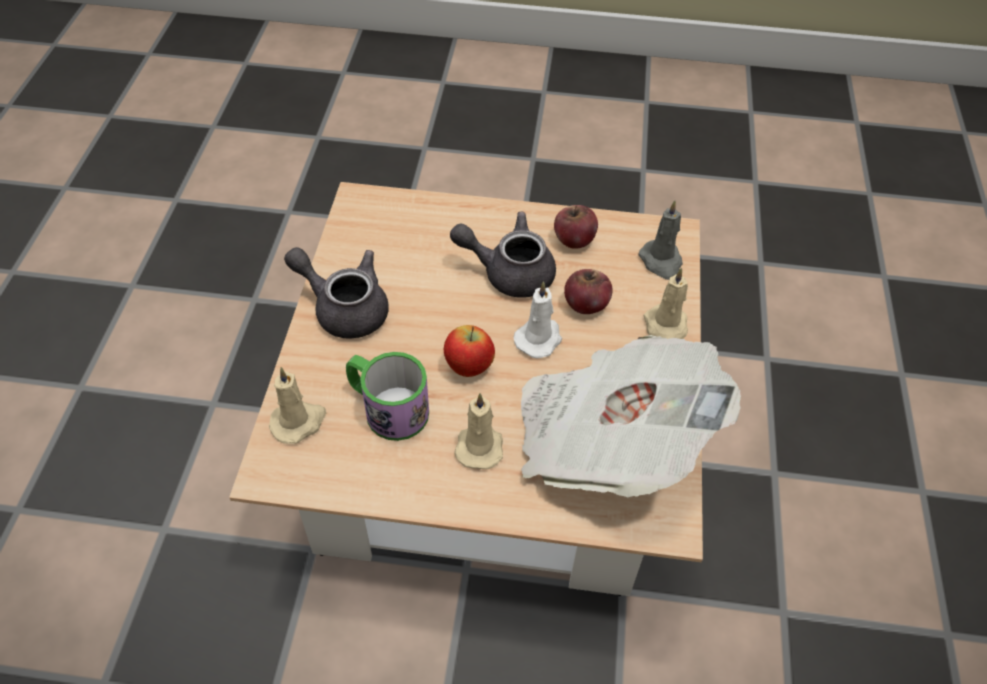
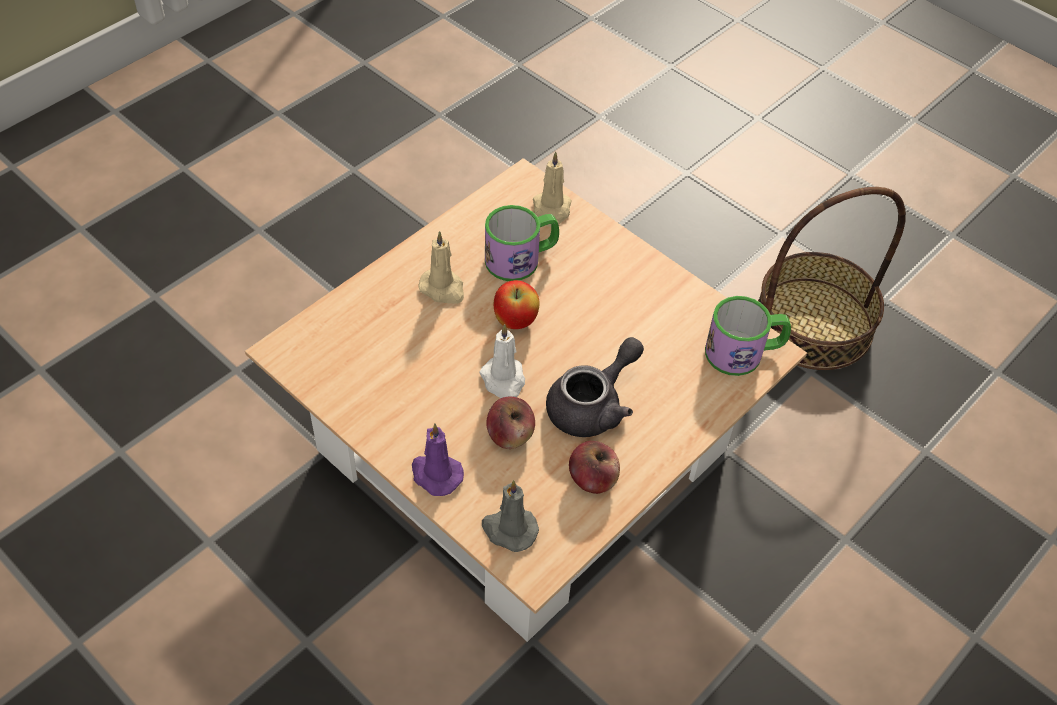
camera: 125 degrees right, 0 degrees up
grey teapot [284,247,389,338] -> none
newspaper [521,335,741,497] -> none
beige candle [644,267,688,339] -> purple candle [412,423,464,496]
none -> mug [705,296,791,376]
none -> basket [758,187,906,370]

